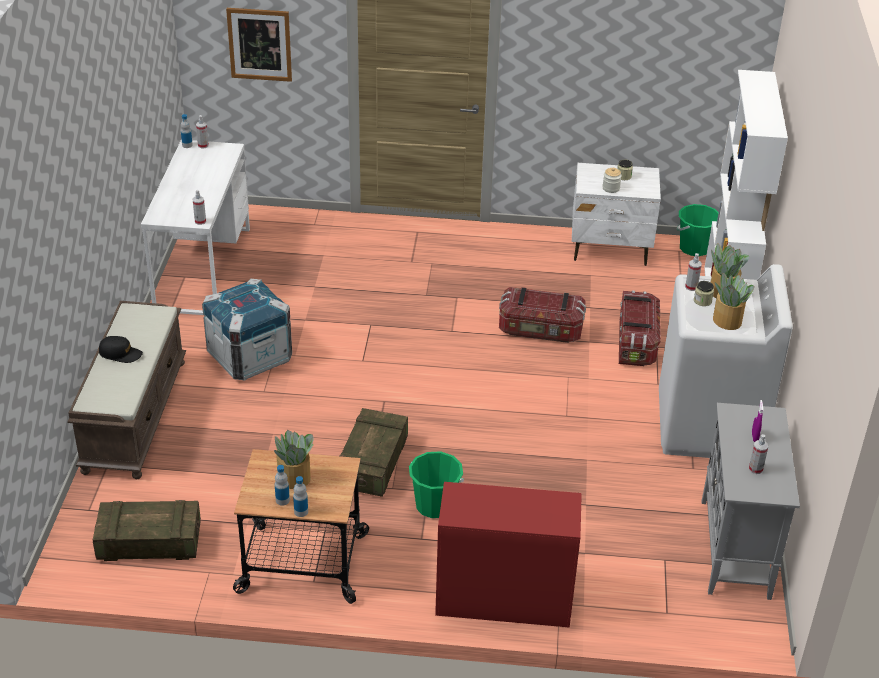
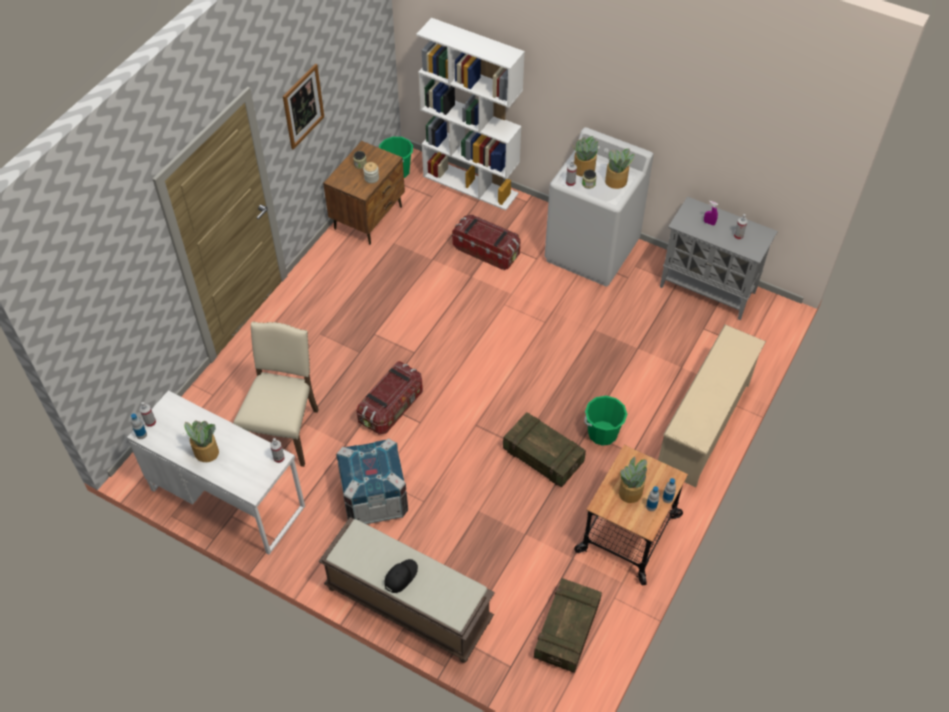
camera: 65 degrees left, 15 degrees up
picture [226,8,292,82] -> picture moved to [283,64,324,150]
red dresser [435,482,582,627] -> beige shoe rack [658,325,766,487]
storage box [499,287,586,343] -> storage box moved to [356,361,423,435]
white nightstand [572,163,661,266] -> brown nightstand [323,141,405,245]
none -> potted plant [184,420,219,462]
none -> beige chair [233,322,319,467]

